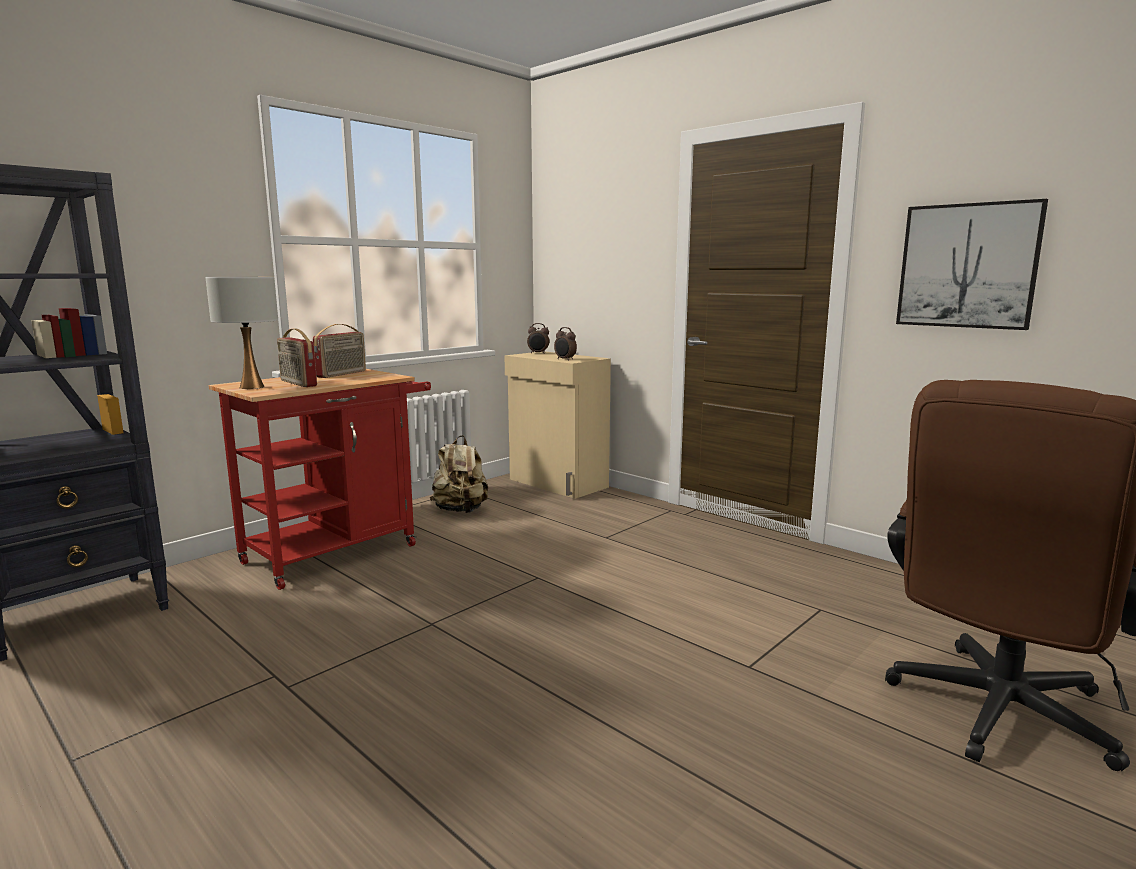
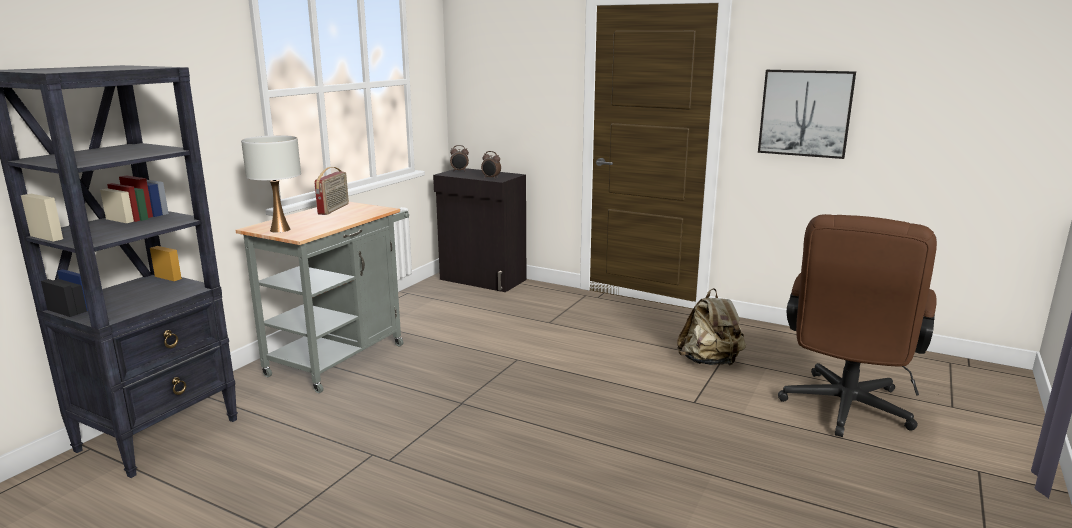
camera: 15 degrees left, 5 degrees up
red cart [209,369,431,590] -> grey cart [236,202,409,393]
radio [277,328,317,387] -> none
beige backpack [430,435,488,513] -> beige backpack moved to [677,288,746,366]
beige cabinet [505,352,611,499] -> black cabinet [433,168,526,292]

